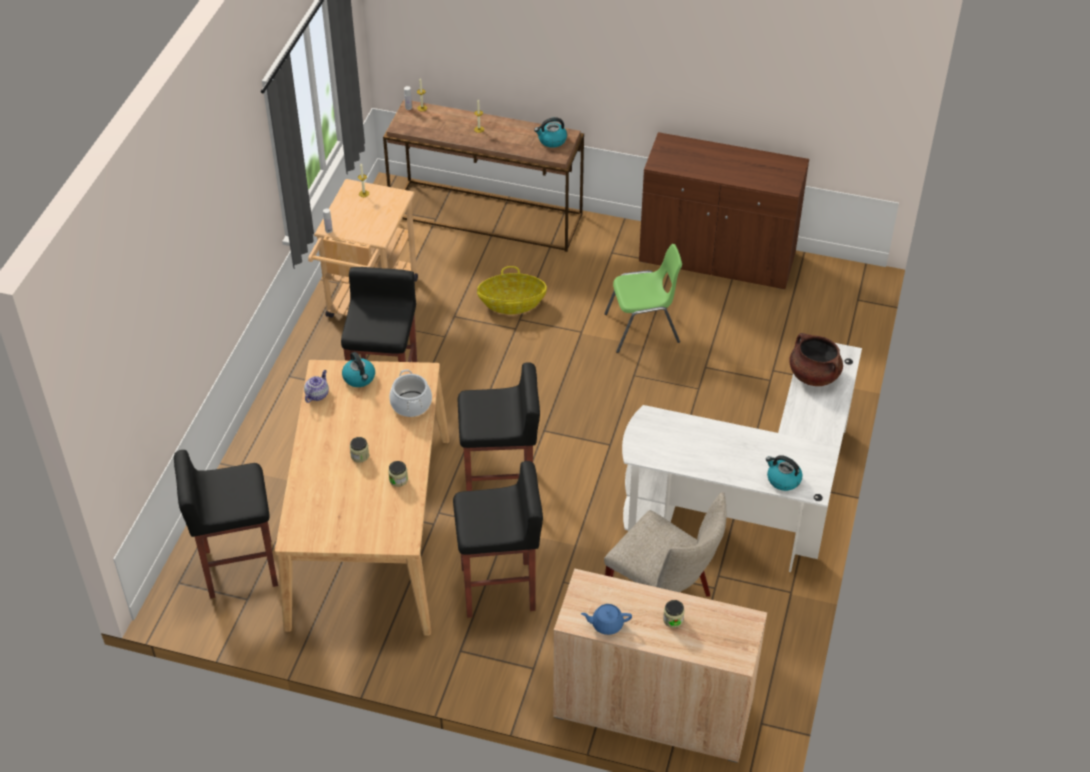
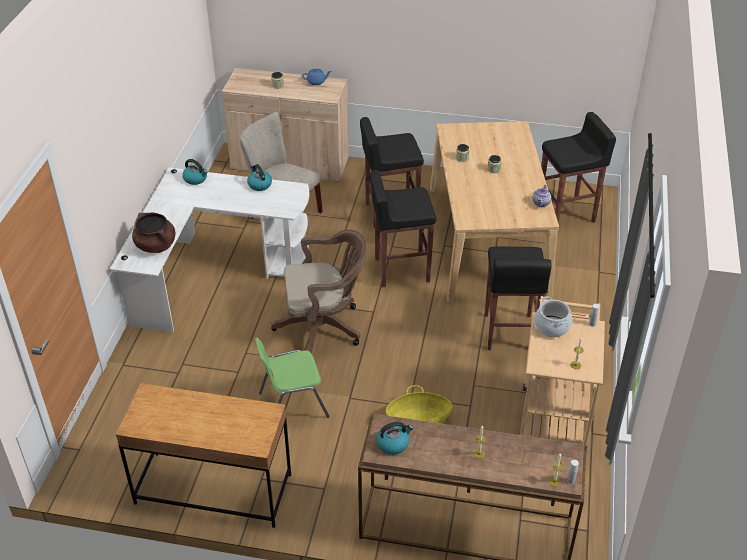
camera: 175 degrees right, 5 degrees down
kettle [342,352,375,387] -> kettle moved to [247,164,272,191]
cooking pot [389,369,432,417] -> cooking pot moved to [534,296,572,337]
brown cabinet [639,132,809,290] -> brown desk [116,383,291,528]
none -> brown office chair [271,229,366,353]

